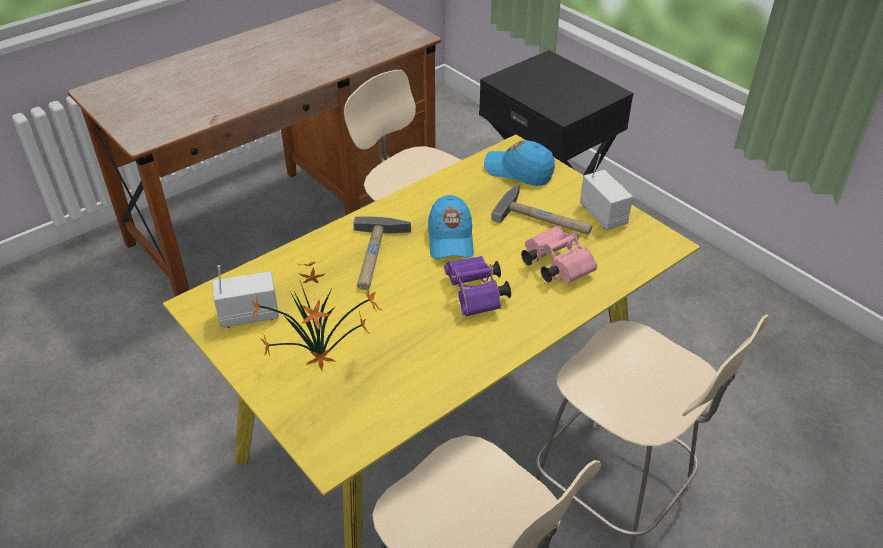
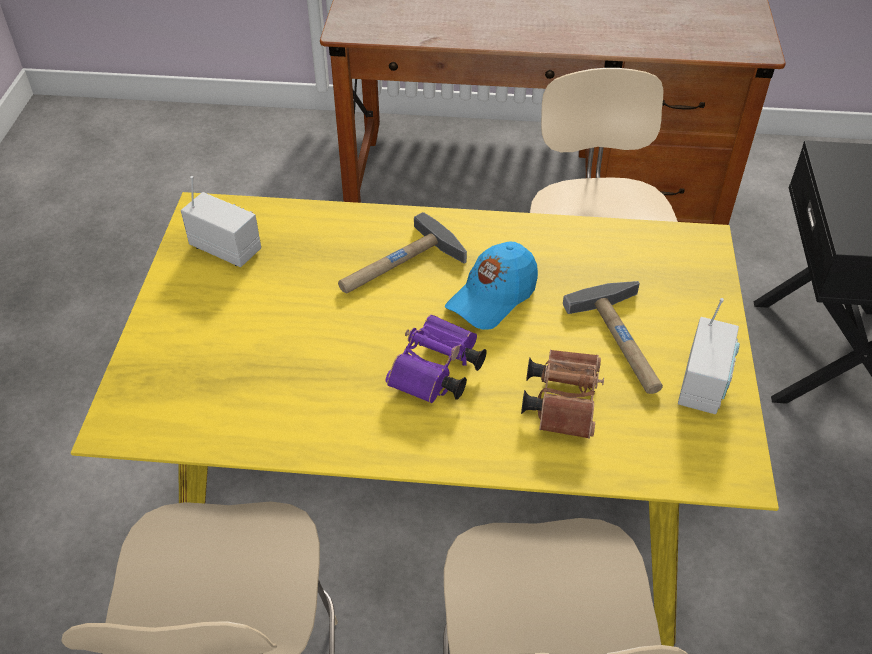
camera: 45 degrees right, 5 degrees up
potted plant [251,261,382,371] -> none
blue cap [484,140,555,186] -> none
pink binoculars [521,226,597,283] -> brown binoculars [521,350,604,439]

